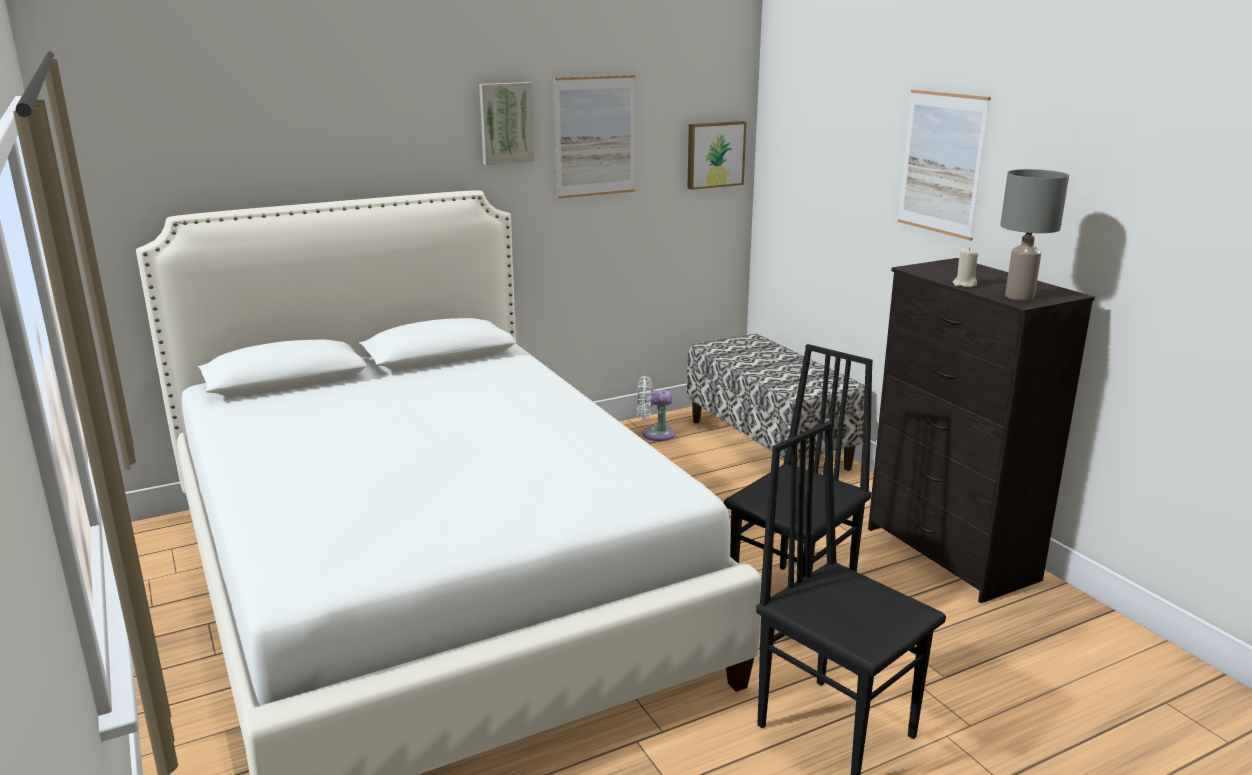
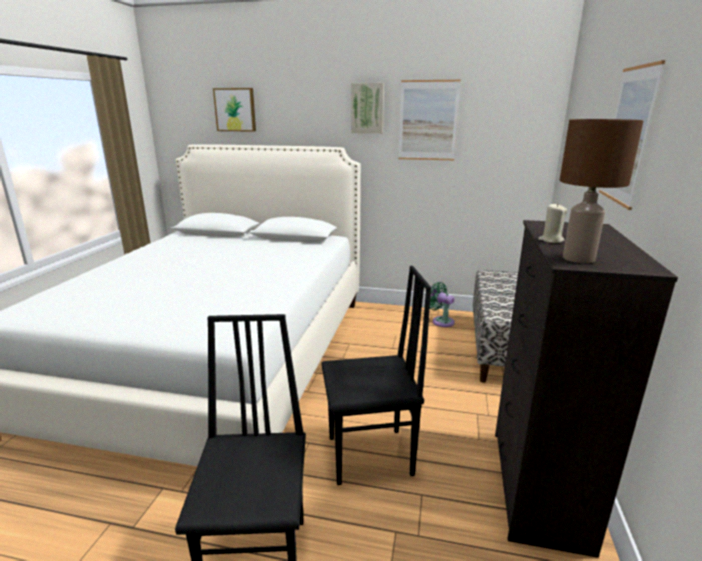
camera: 40 degrees right, 0 degrees up
white fan [637,376,675,441] -> green fan [430,282,455,327]
picture [687,121,746,190] -> picture moved to [213,88,256,132]
grey table lamp [1000,169,1069,301] -> brown table lamp [560,119,644,263]

